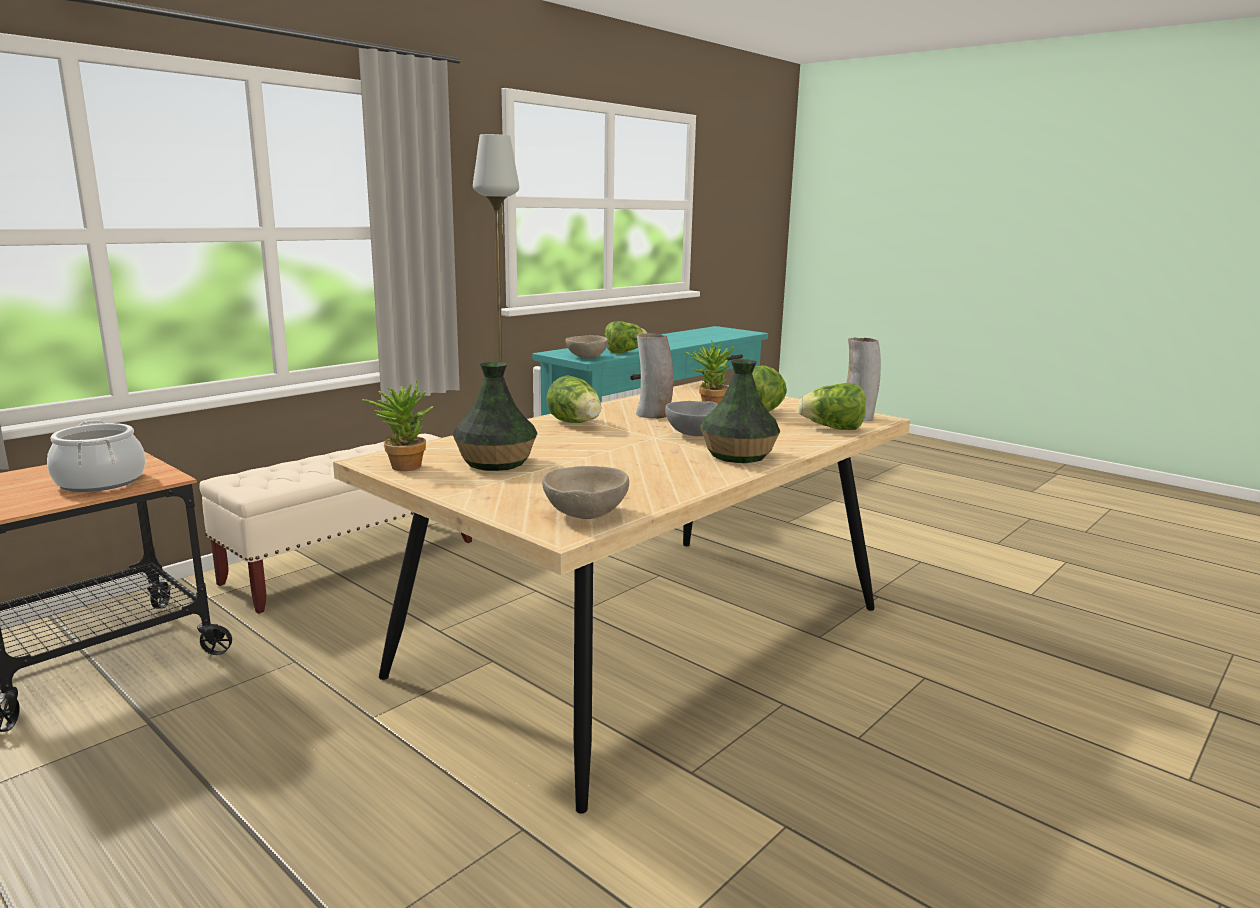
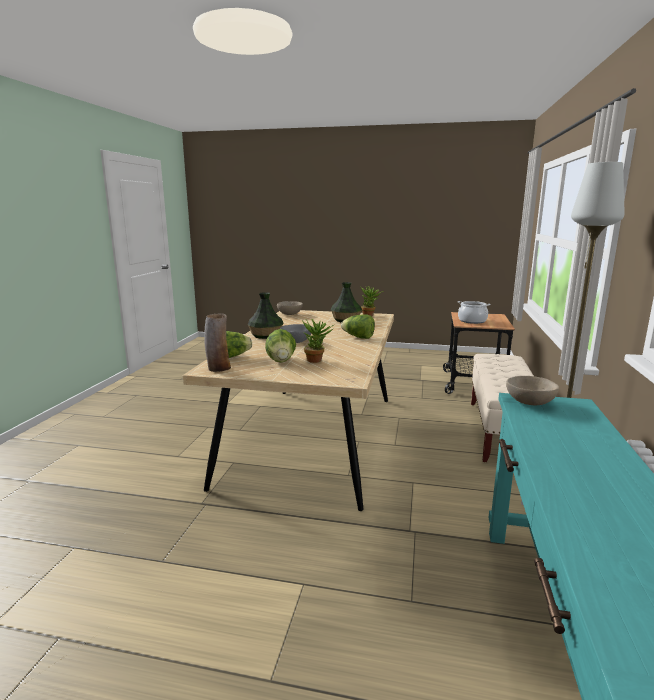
camera: 150 degrees right, 0 degrees up
lettuce [605,321,648,353] -> none
vase [636,333,673,418] -> none

